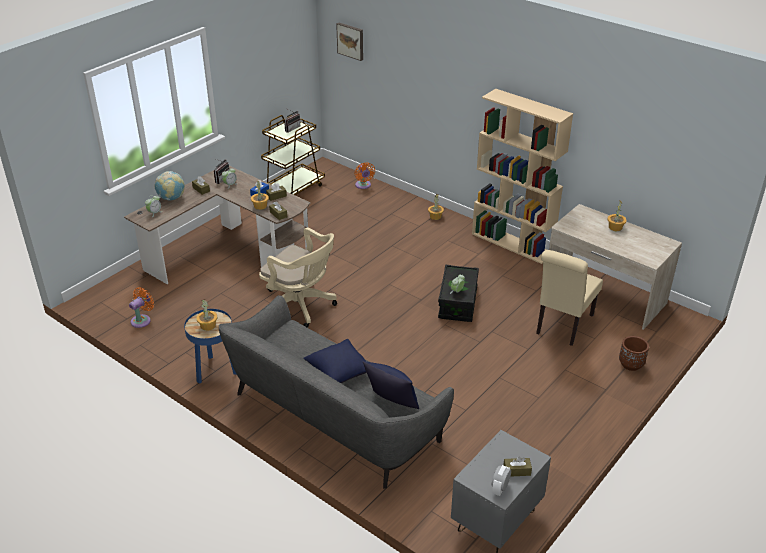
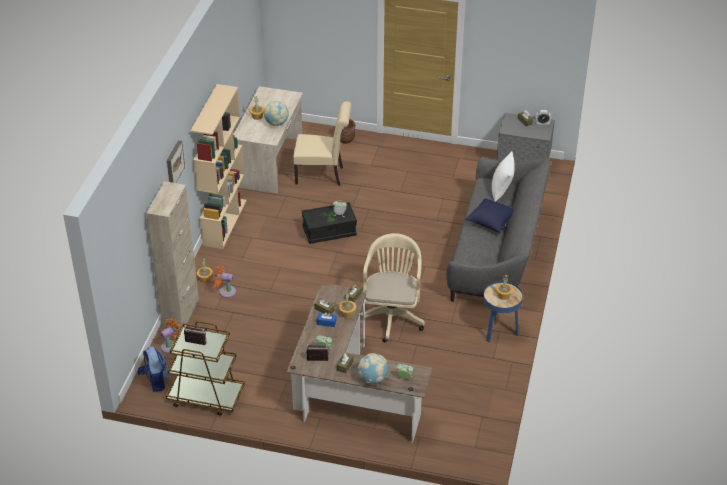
camera: 115 degrees left, 5 degrees up
orange fan [129,287,154,328] -> orange fan moved to [213,265,236,298]
picture [336,23,363,61] -> picture moved to [167,140,185,183]
blue pillow [363,361,419,409] -> white pillow [492,151,514,202]
none -> backpack [138,346,169,392]
none -> beige cabinet [146,181,199,331]
none -> globe [264,101,289,126]

